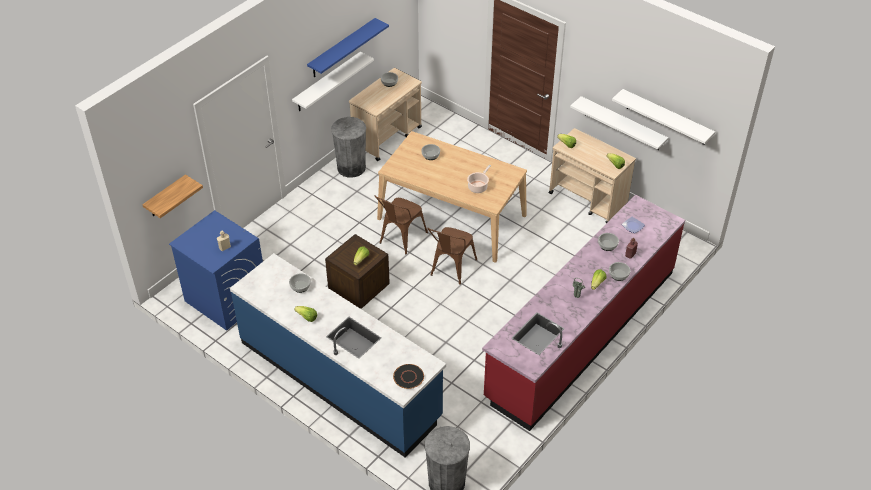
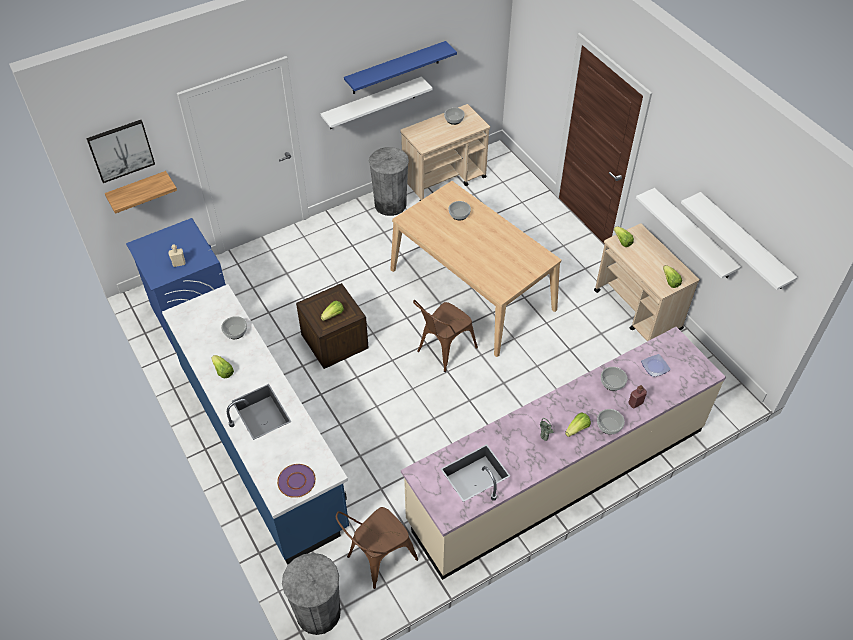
camera: 20 degrees right, 5 degrees up
brown chair [374,195,428,255] -> brown chair moved to [336,507,418,589]
black plate [393,364,424,389] -> purple plate [277,464,316,498]
cooking pot [467,165,491,193] -> none
red counter [482,195,685,431] -> beige counter [401,327,726,580]
none -> picture [86,120,155,183]

